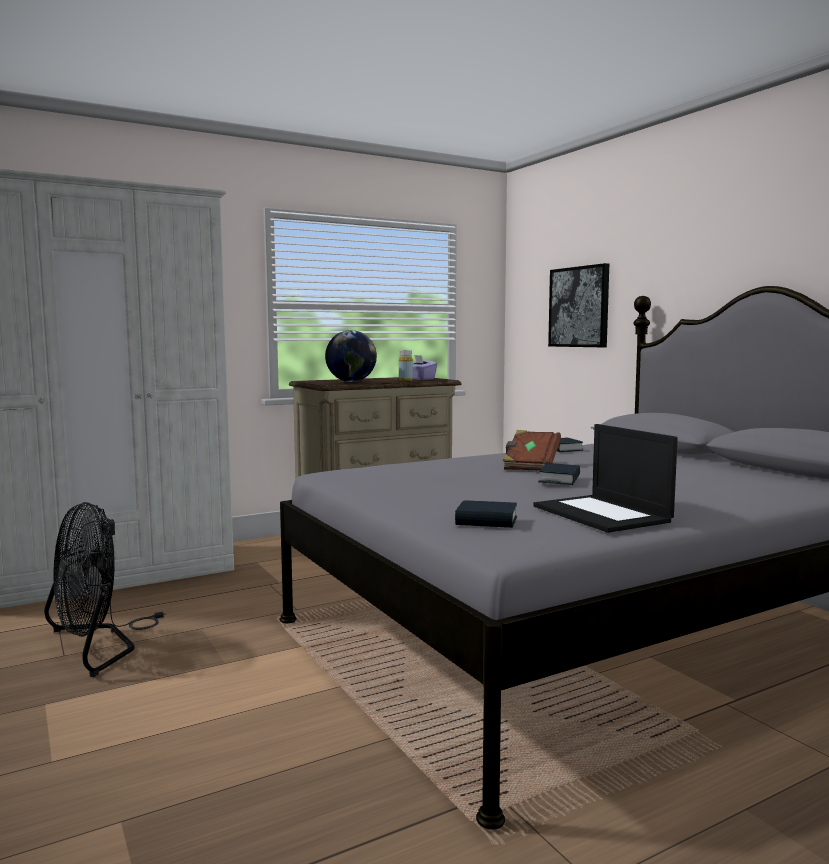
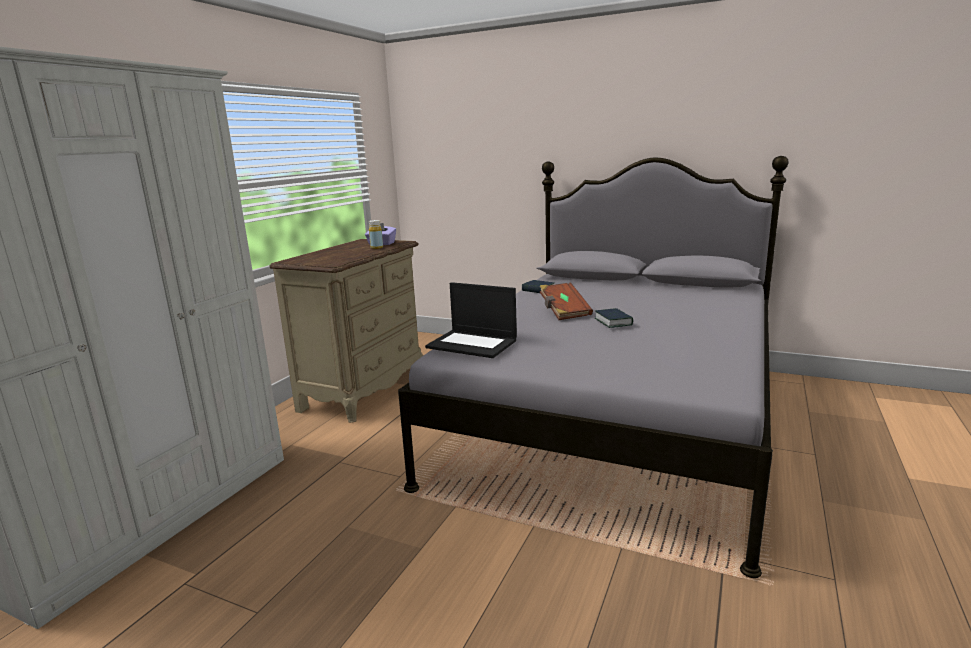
camera: 35 degrees left, 10 degrees up
black fan [44,502,165,677] -> none
globe [325,330,377,382] -> none
book [455,500,517,528] -> none
laptop [533,424,678,533] -> laptop moved to [425,282,517,358]
picture [548,263,609,347] -> none

